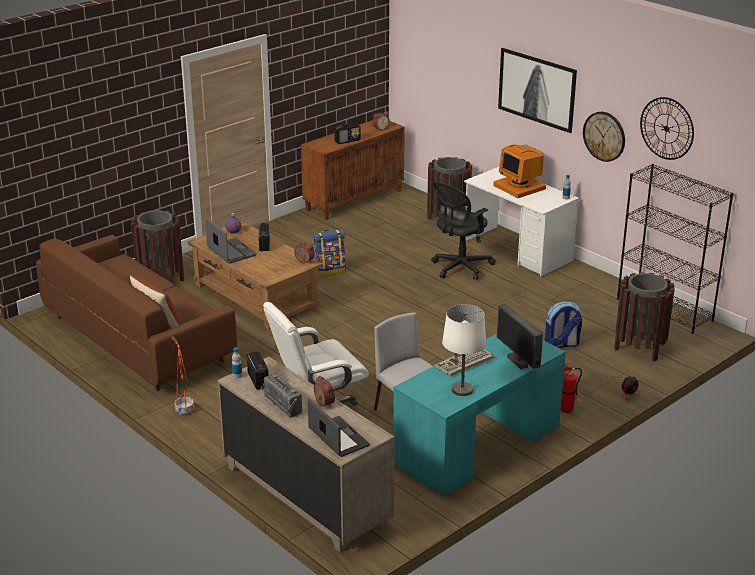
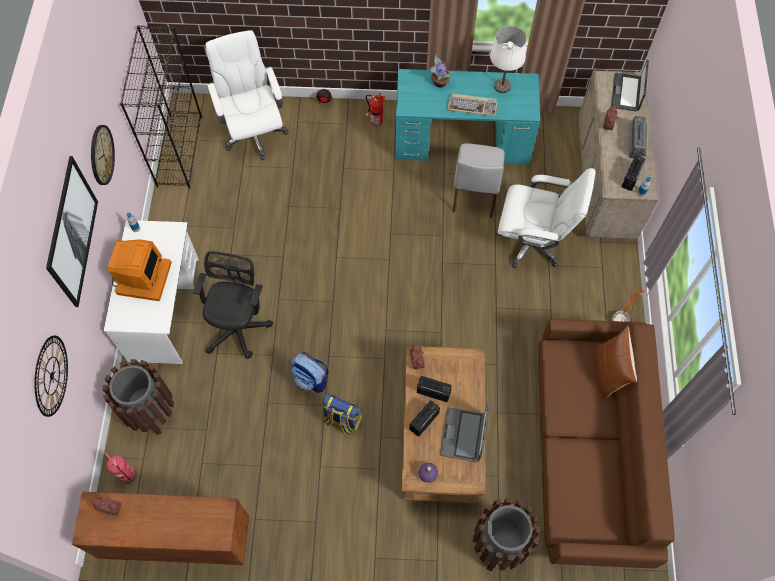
camera: 135 degrees left, 35 degrees up
radio [334,123,361,144] -> radio moved to [417,376,452,402]
black office chair [431,182,496,280] -> black office chair turned 75 degrees counterclockwise [193,251,273,359]
monitor [497,303,543,369] -> potted plant [429,53,453,87]
backpack [544,301,582,348] -> backpack moved to [292,352,329,393]
brown trash can [614,272,675,361] -> white office chair [206,30,288,160]
wall clock [640,97,694,160] -> wall clock moved to [34,336,68,417]
none -> fire extinguisher [104,452,137,484]

